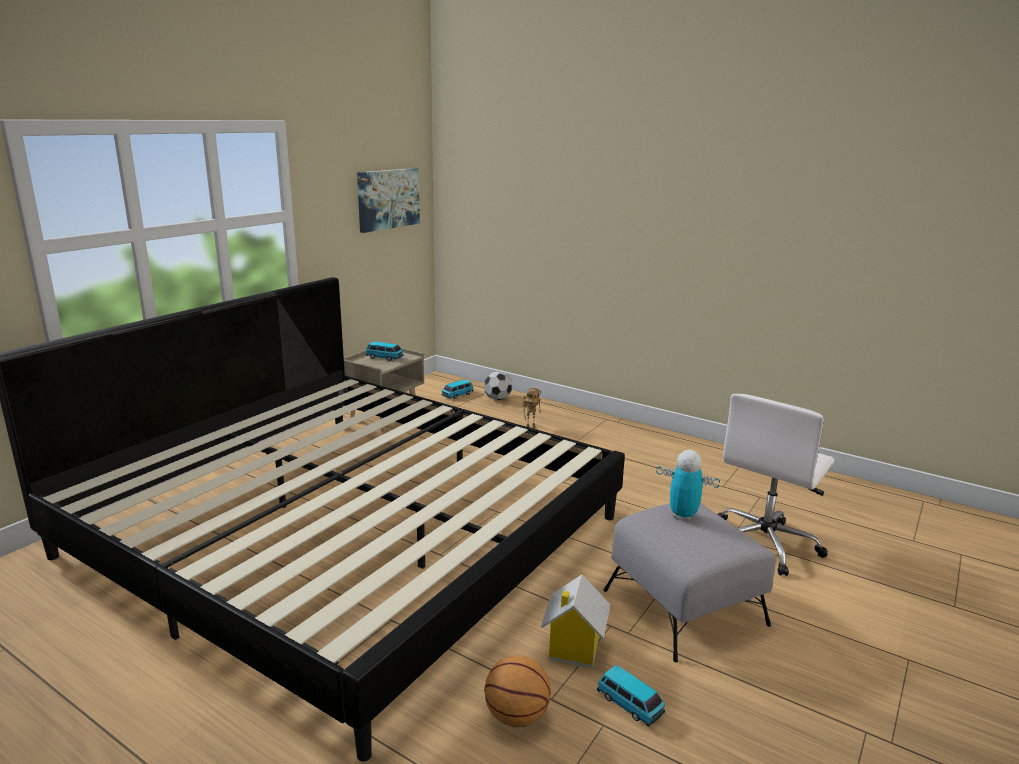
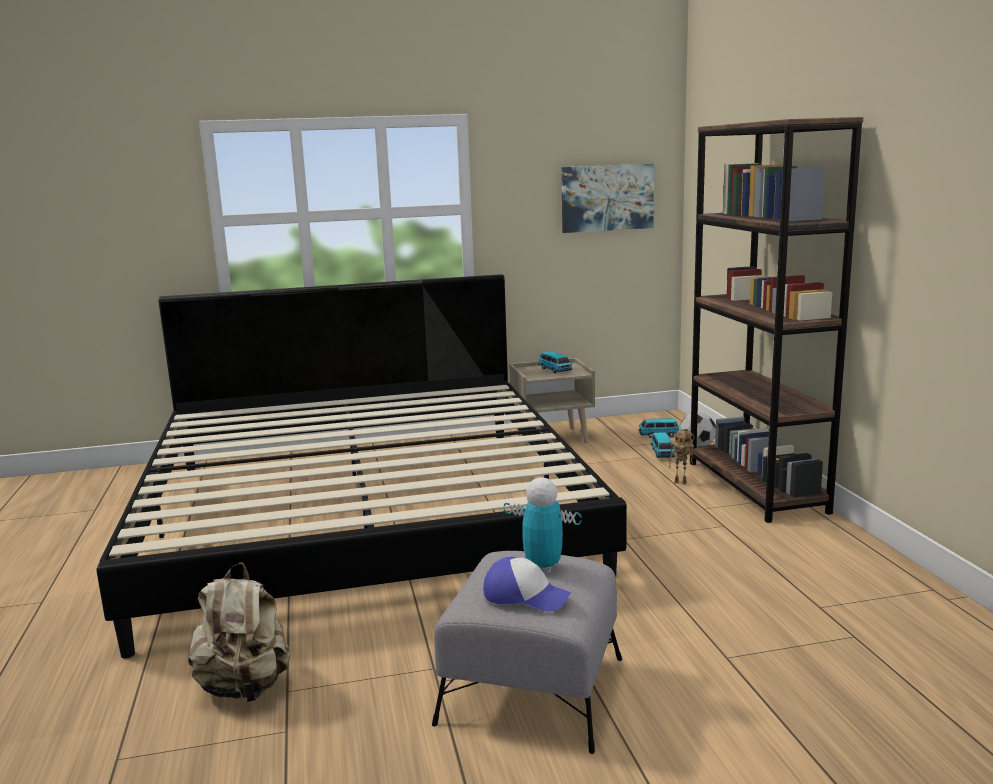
camera: 45 degrees right, 5 degrees down
basketball [484,655,551,727] -> beige backpack [188,562,290,702]
toy house [541,574,610,668] -> none
toy car [597,665,665,727] -> toy car moved to [651,433,675,458]
toy robot [656,450,720,521] -> toy robot turned 45 degrees counterclockwise [504,477,582,573]
white office chair [717,394,835,576] -> none
none -> cap [483,557,571,612]
none -> brown bookcase [690,117,863,523]

